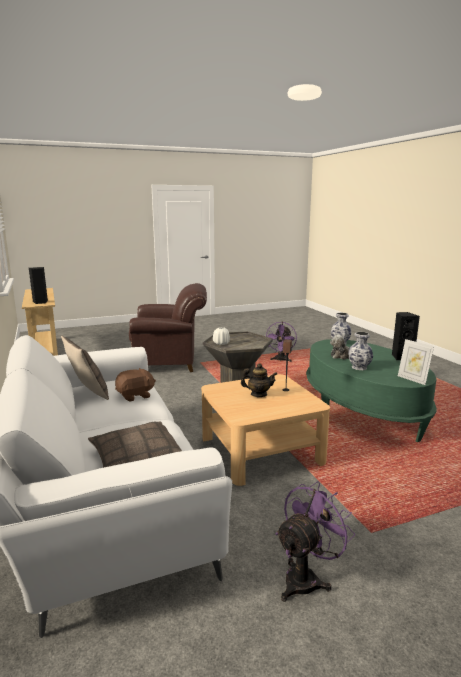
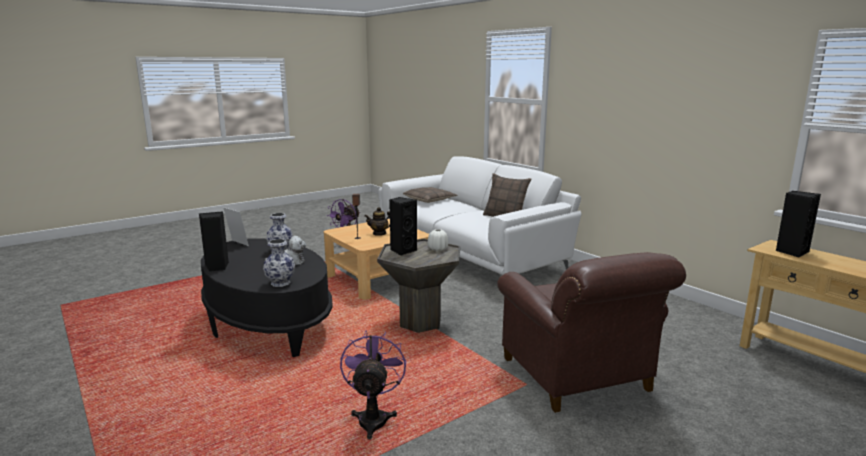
camera: 165 degrees right, 0 degrees up
brown plush toy [115,368,156,401] -> none
brown armchair [129,283,207,372] -> brown armchair turned 90 degrees counterclockwise [497,252,686,413]
green coffee table [306,339,437,442] -> black coffee table [201,238,333,357]
none -> black speaker [389,197,417,255]

